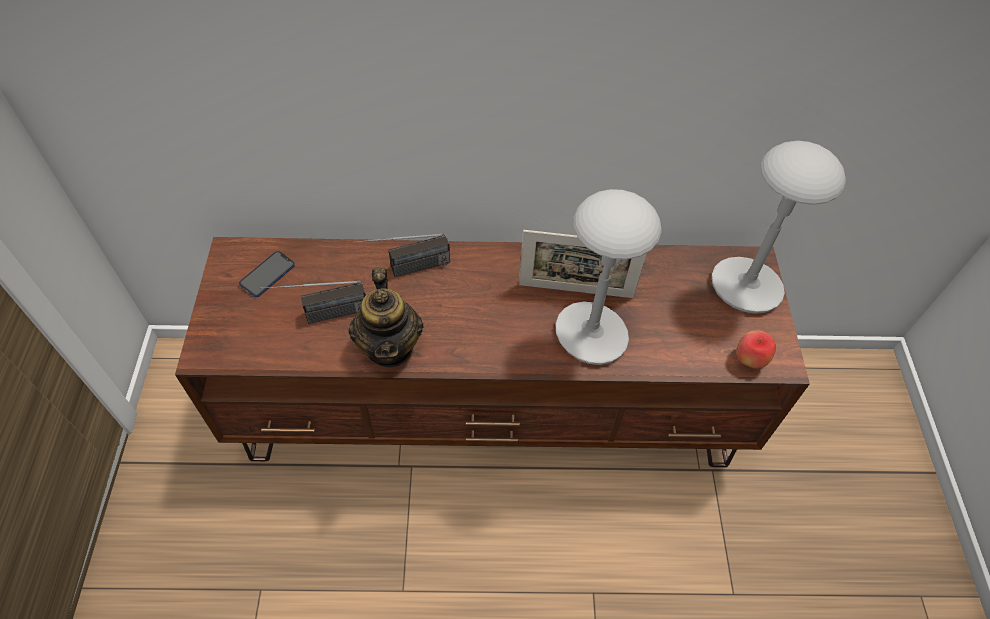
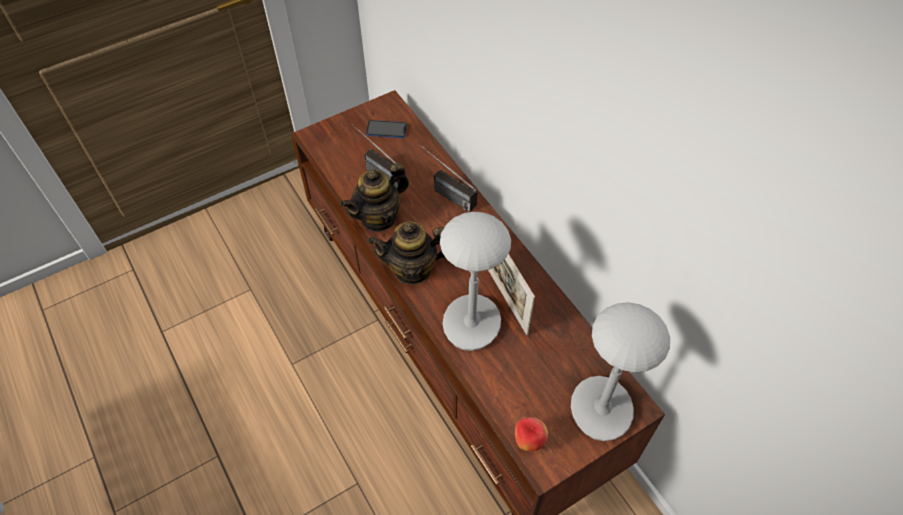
camera: 60 degrees right, 0 degrees up
none -> teapot [368,221,446,285]

